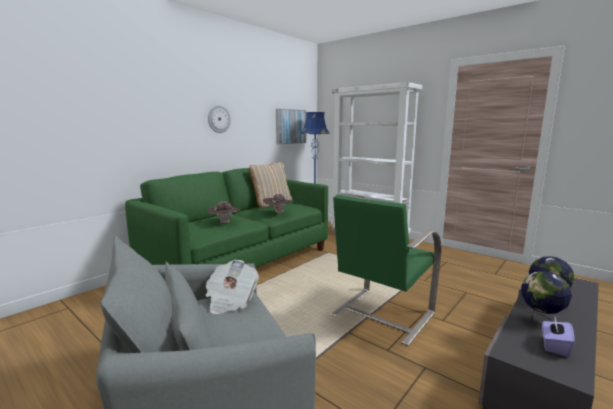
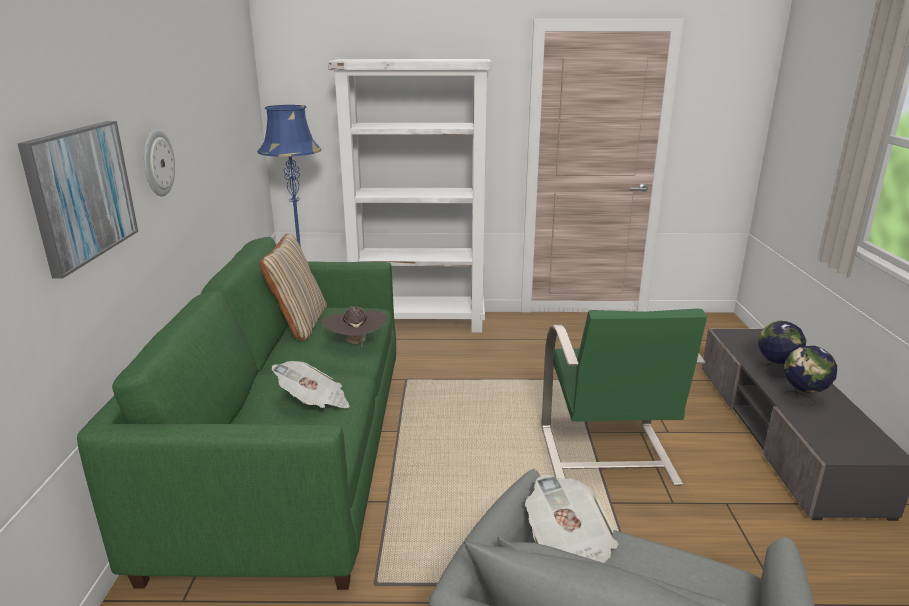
camera: 40 degrees left, 10 degrees up
brown hat [207,201,241,224] -> newspaper [272,361,350,408]
picture [276,109,306,144] -> picture moved to [17,121,138,279]
purple tissue box [542,317,575,357] -> none

